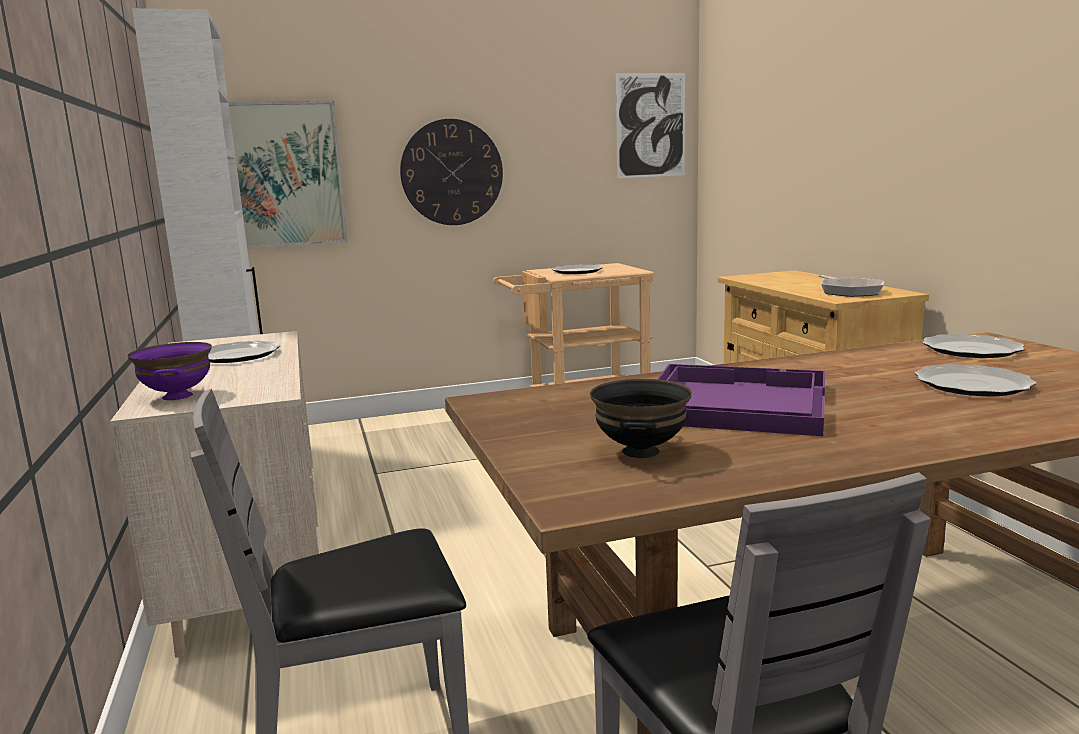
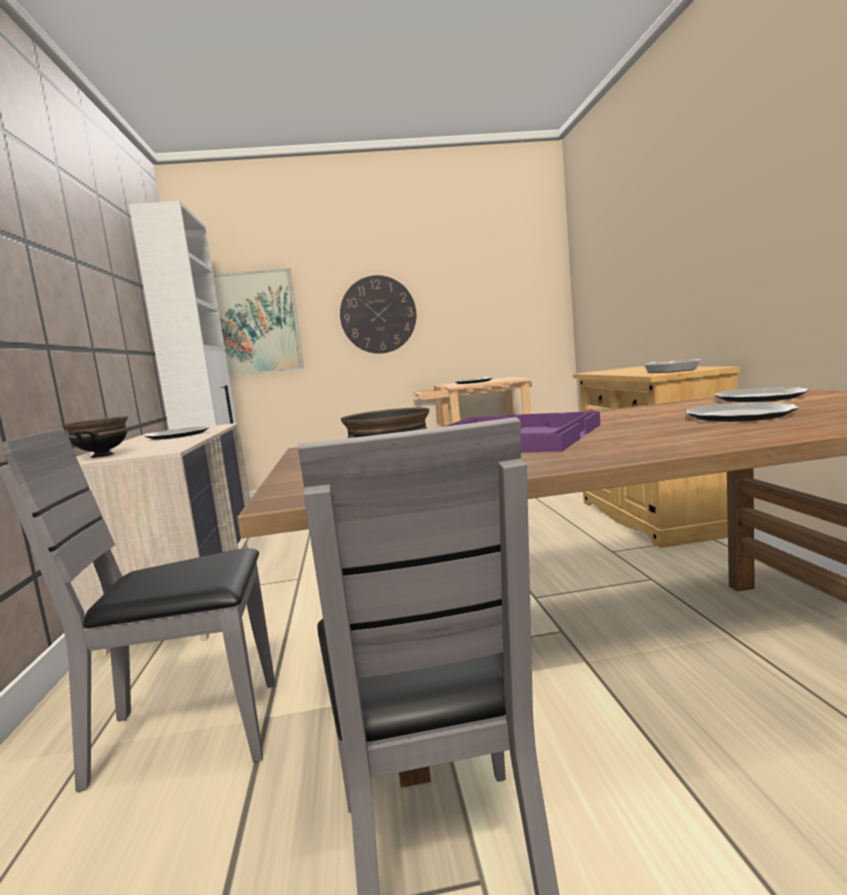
camera: 10 degrees right, 5 degrees down
purple bowl [128,342,212,400] -> black bowl [62,416,128,458]
picture [616,73,685,178] -> none

